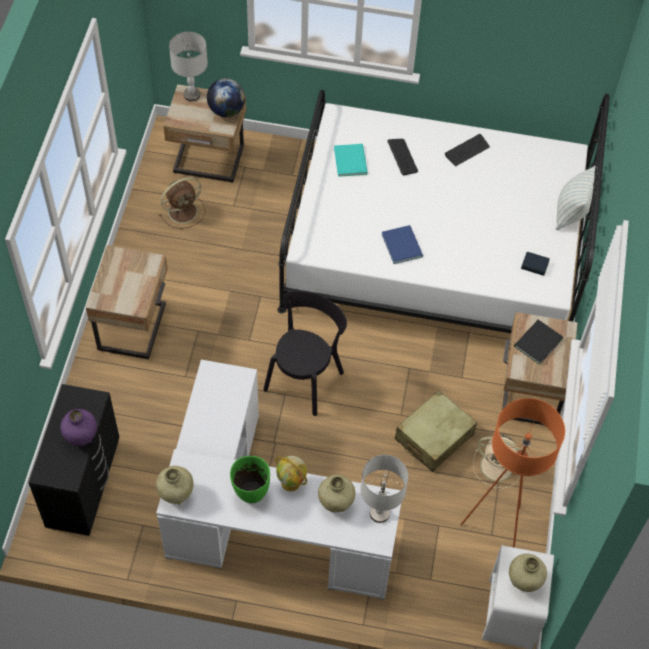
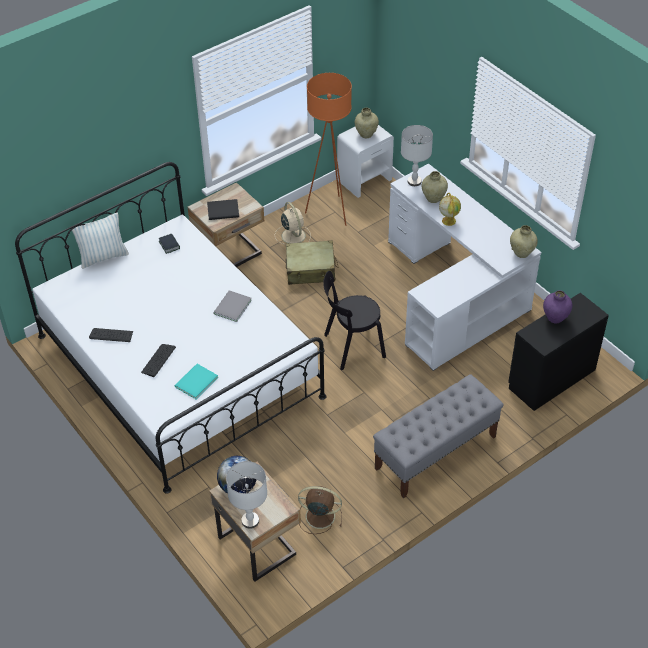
camera: 135 degrees left, 10 degrees down
beige nightstand [86,245,168,359] -> grey bench [373,374,504,498]
green vase [230,456,270,503] -> none
blue book [382,225,423,264] -> grey book [213,290,252,322]

